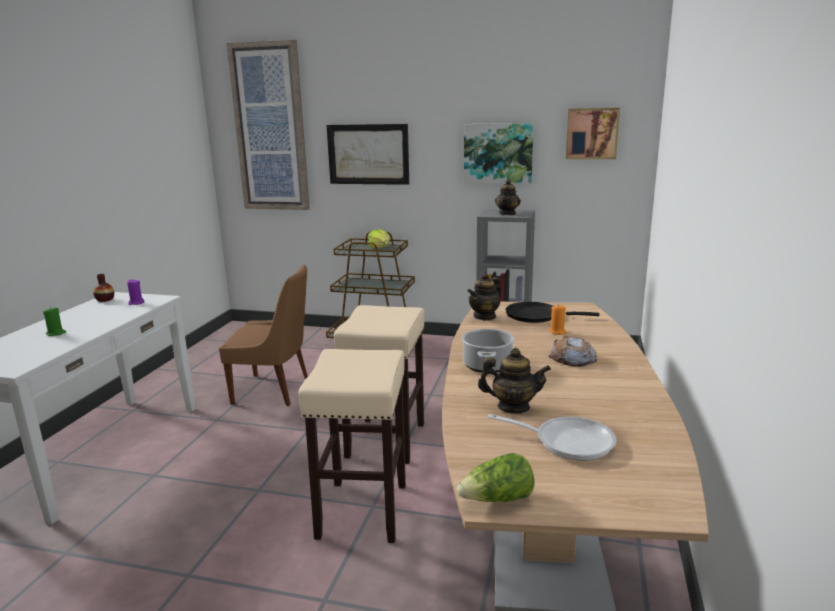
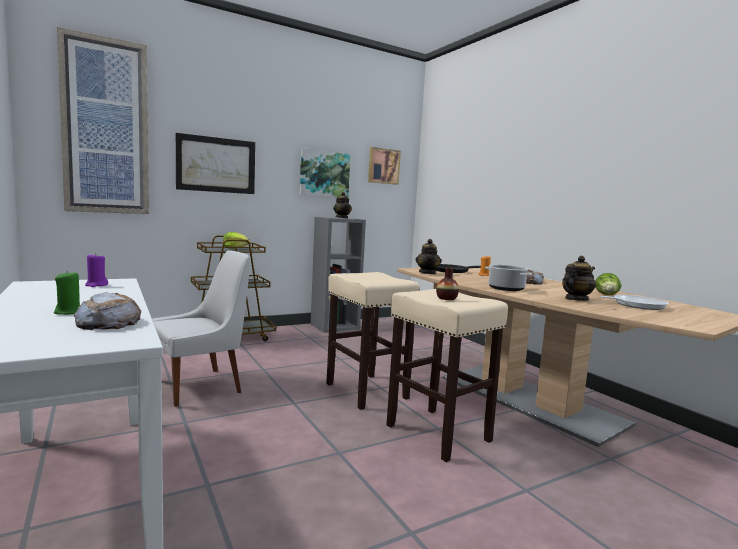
camera: 45 degrees left, 10 degrees down
vase [93,274,114,302] -> vase moved to [436,267,459,300]
brown chair [219,265,308,406] -> white chair [152,250,250,407]
lettuce [457,453,535,502] -> lettuce moved to [595,273,621,295]
none -> bread [74,292,141,330]

